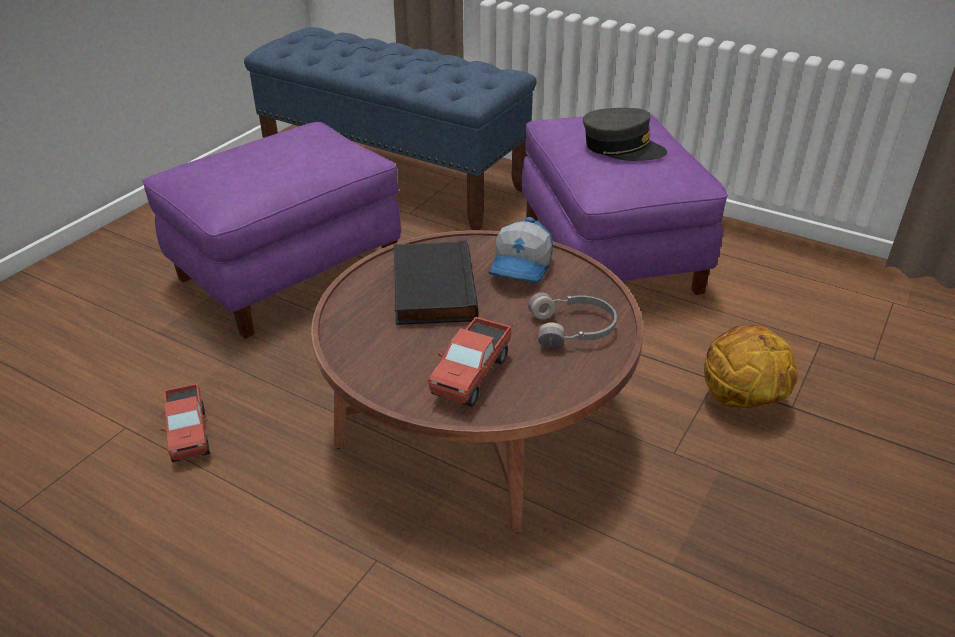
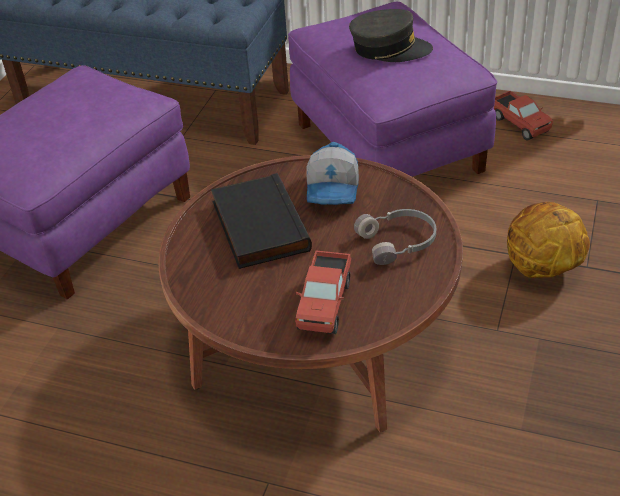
camera: 10 degrees left, 5 degrees up
toy truck [161,383,210,462] -> toy truck moved to [493,91,553,140]

